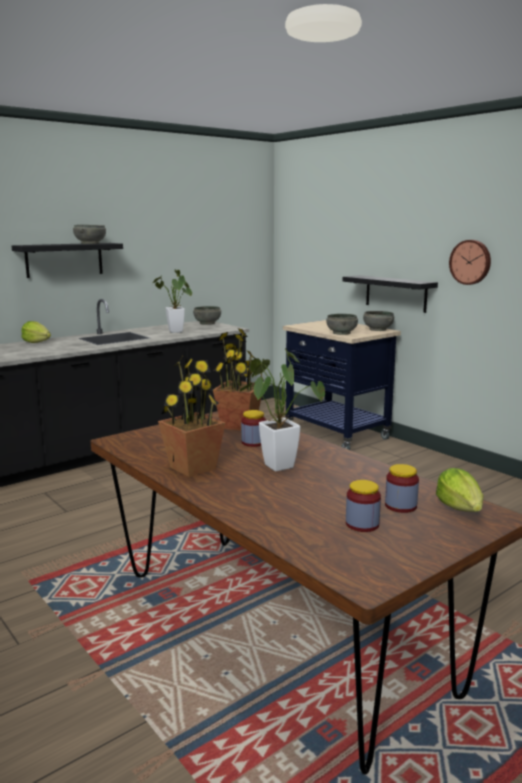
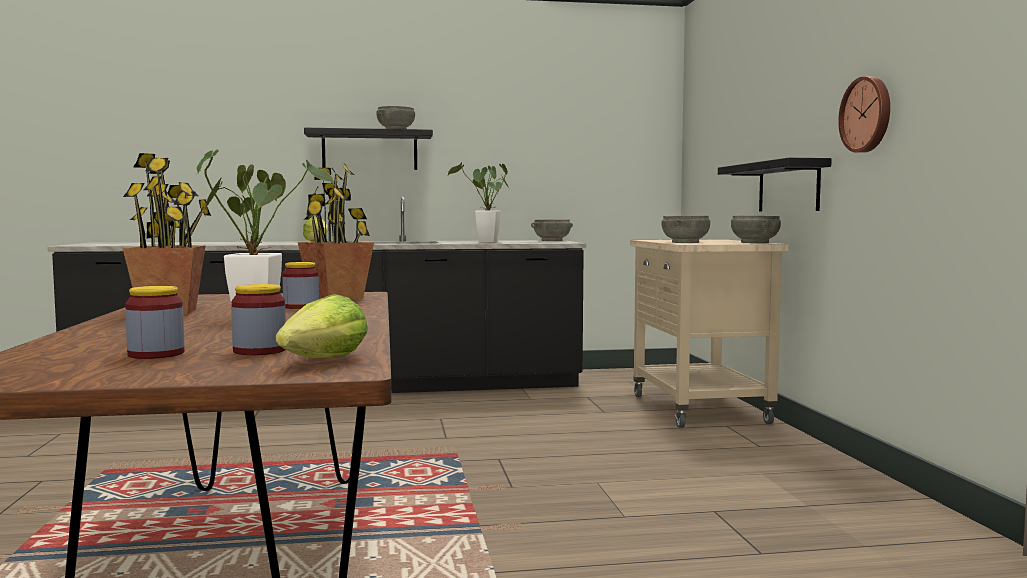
camera: 30 degrees right, 10 degrees down
blue cart [283,320,401,450] -> beige cart [630,239,789,428]

